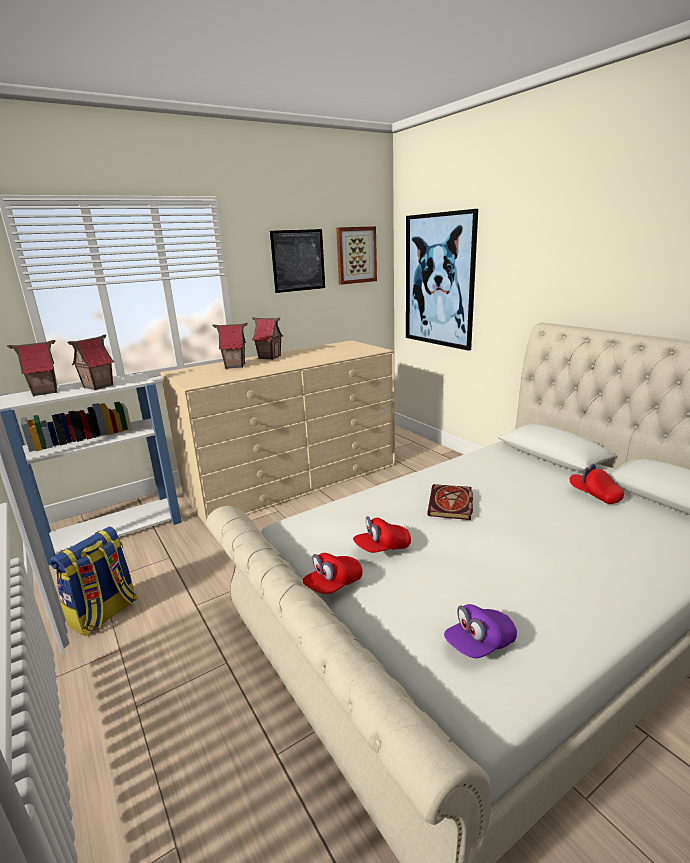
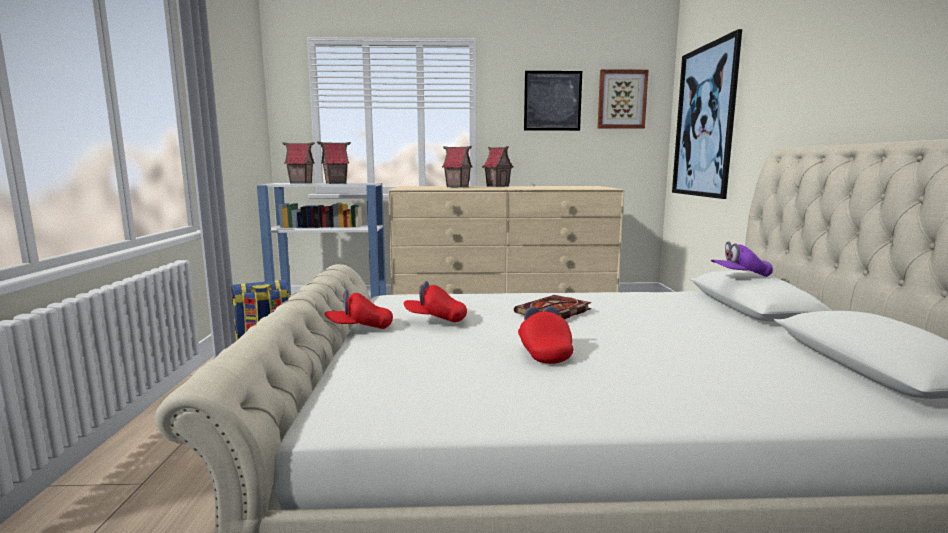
camera: 30 degrees right, 10 degrees down
purple cap [444,604,517,658] -> purple cap moved to [710,241,773,277]
red cap [570,464,624,504] -> red cap moved to [518,306,573,364]

